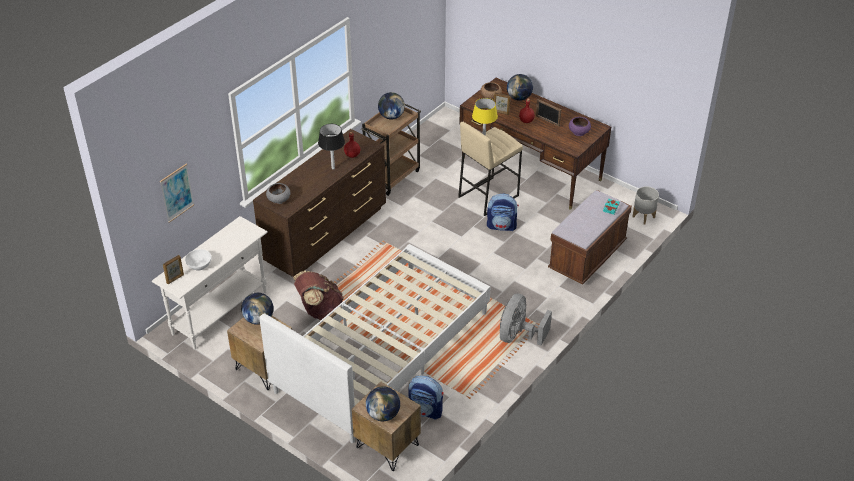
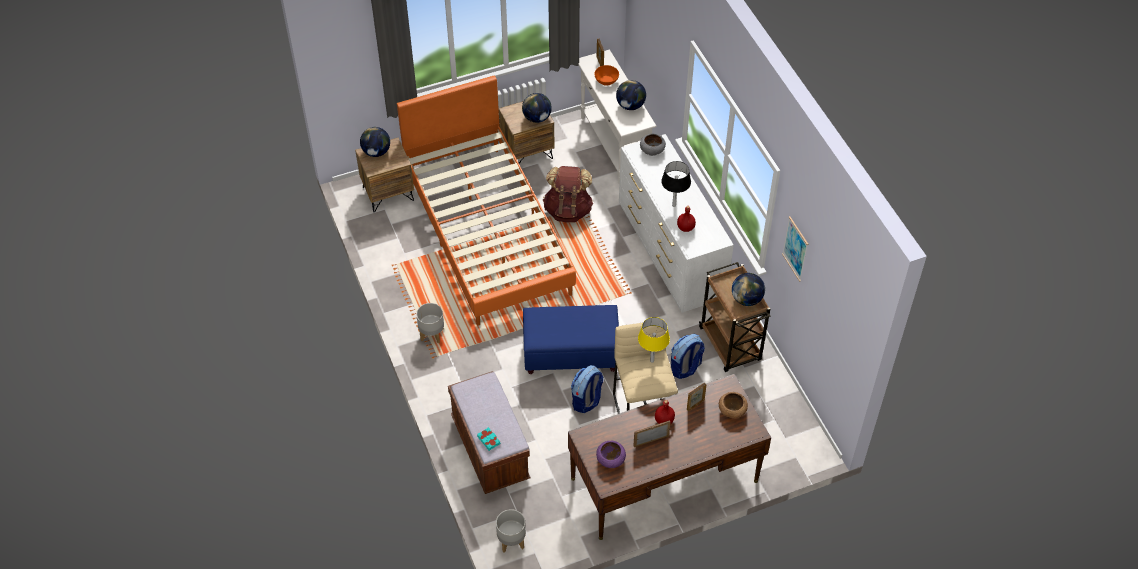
camera: 120 degrees right, 10 degrees up
picture [160,164,194,223] -> picture moved to [782,216,808,282]
white bowl [185,249,211,271] -> orange bowl [594,65,619,86]
brown dresser [253,129,386,277] -> white dresser [619,134,734,313]
white bed [259,244,490,443] -> orange bed [397,75,576,326]
backpack [408,376,444,420] -> backpack moved to [671,334,705,379]
grey fan [500,293,552,346] -> grey planter [416,303,444,344]
globe [507,74,533,101] -> globe moved to [616,80,646,110]
none -> blue ottoman [523,305,619,374]

